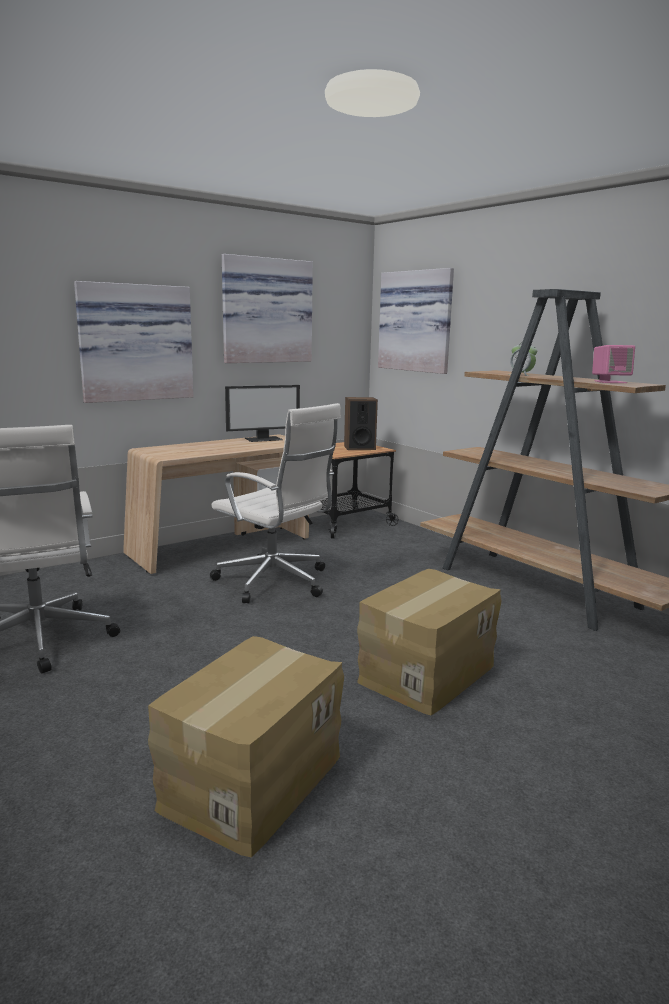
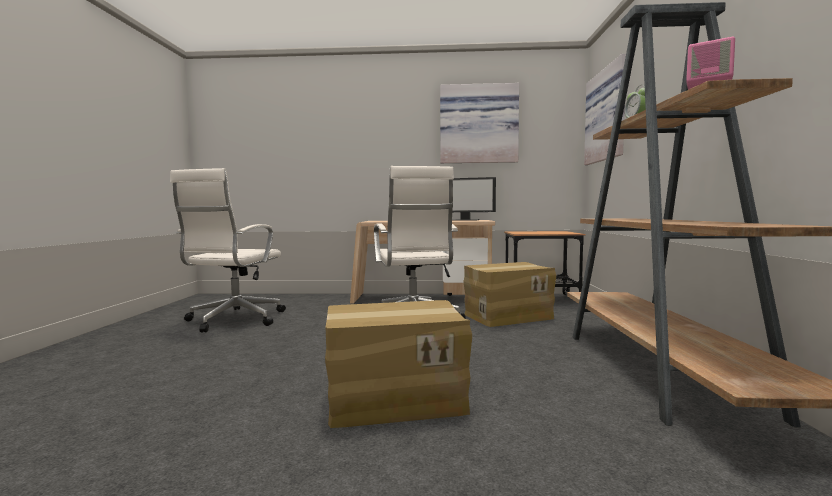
camera: 40 degrees right, 10 degrees down
picture [74,281,194,403] -> none
cardboard box [148,636,344,857] -> cardboard box moved to [464,262,556,327]
speaker [344,397,378,450] -> none

